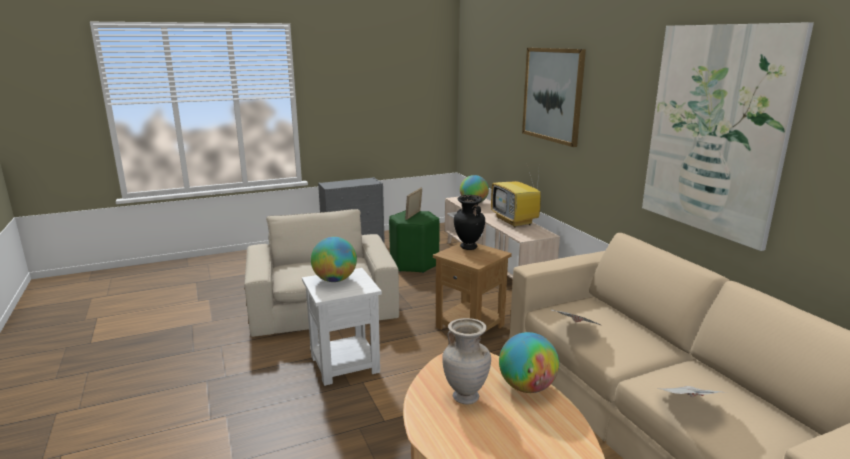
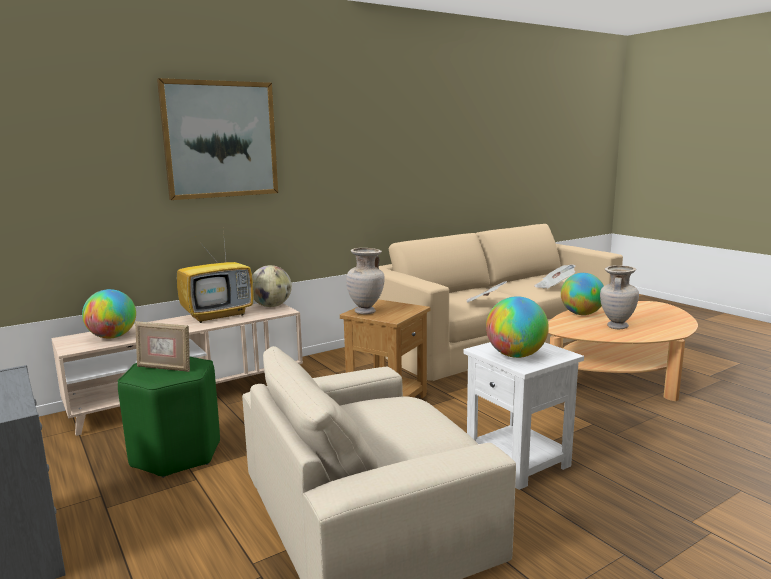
camera: 100 degrees left, 5 degrees down
black vase [454,195,485,250] -> beige vase [346,248,385,314]
picture [642,22,814,251] -> none
none -> globe [252,265,292,307]

